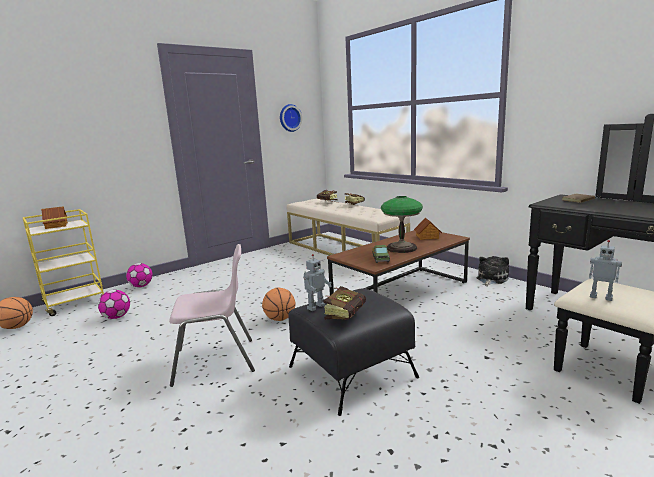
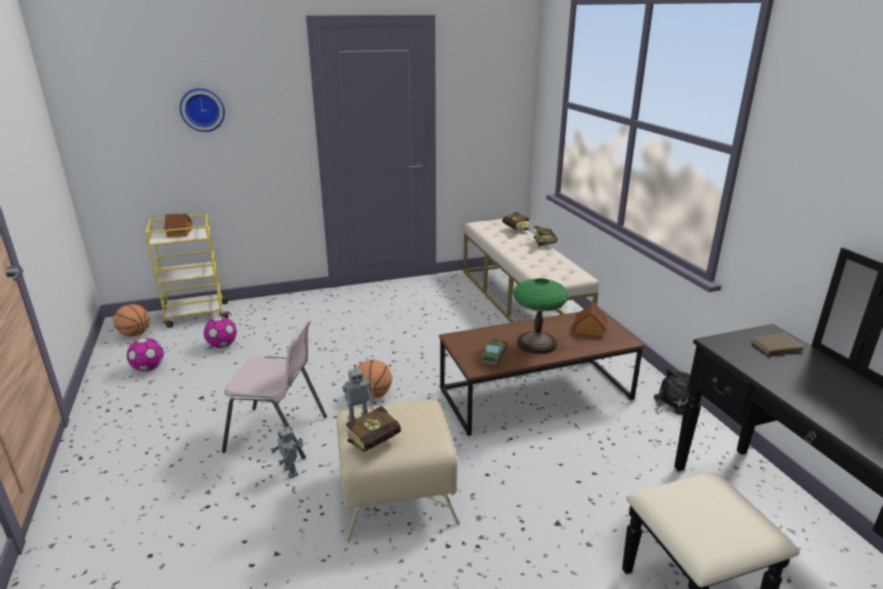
camera: 20 degrees right, 10 degrees up
football [126,263,153,287] -> football moved to [127,338,164,371]
wall clock [280,104,302,132] -> wall clock moved to [180,88,225,132]
black ottoman [288,289,419,416] -> beige ottoman [337,399,460,542]
toy robot [589,240,622,301] -> toy robot moved to [271,425,303,478]

